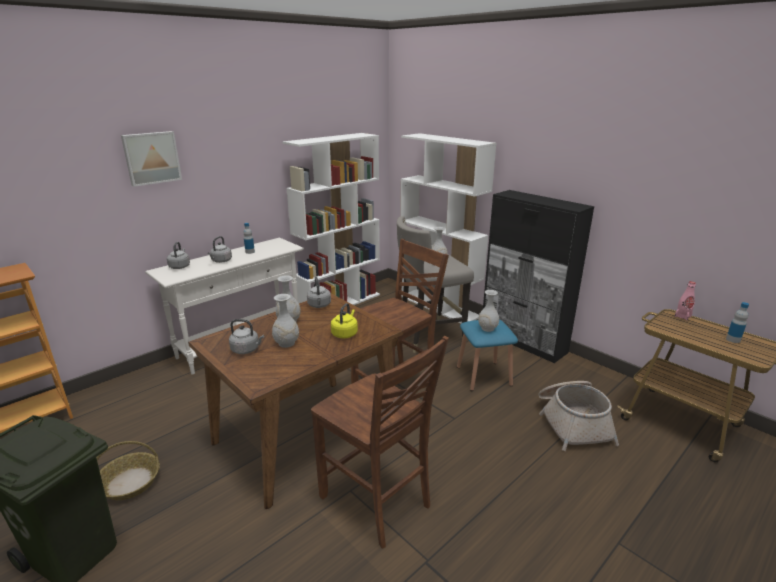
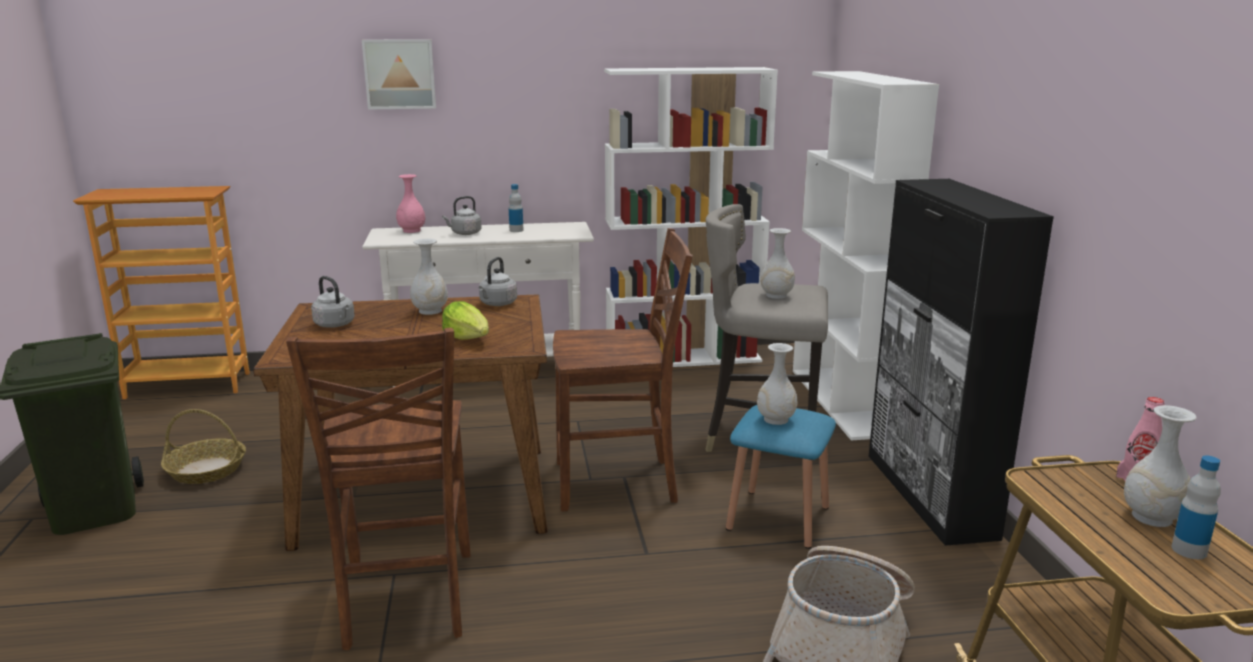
camera: 35 degrees right, 5 degrees down
grey kettle [167,242,190,269] -> pink vase [396,174,425,233]
white vase [272,294,299,348] -> white vase moved to [1124,405,1197,527]
yellow kettle [331,303,358,338] -> lettuce [442,301,489,340]

